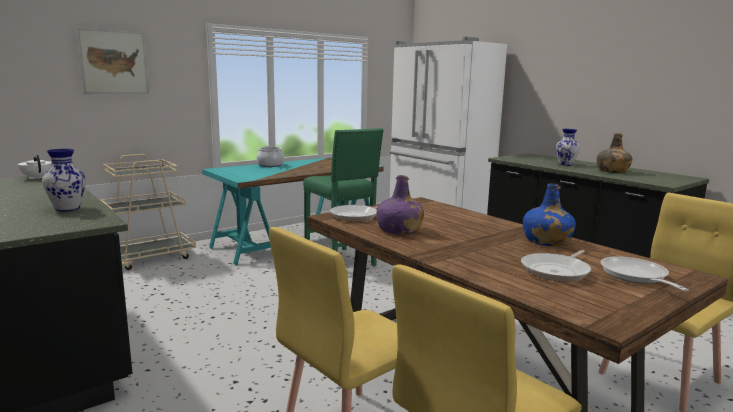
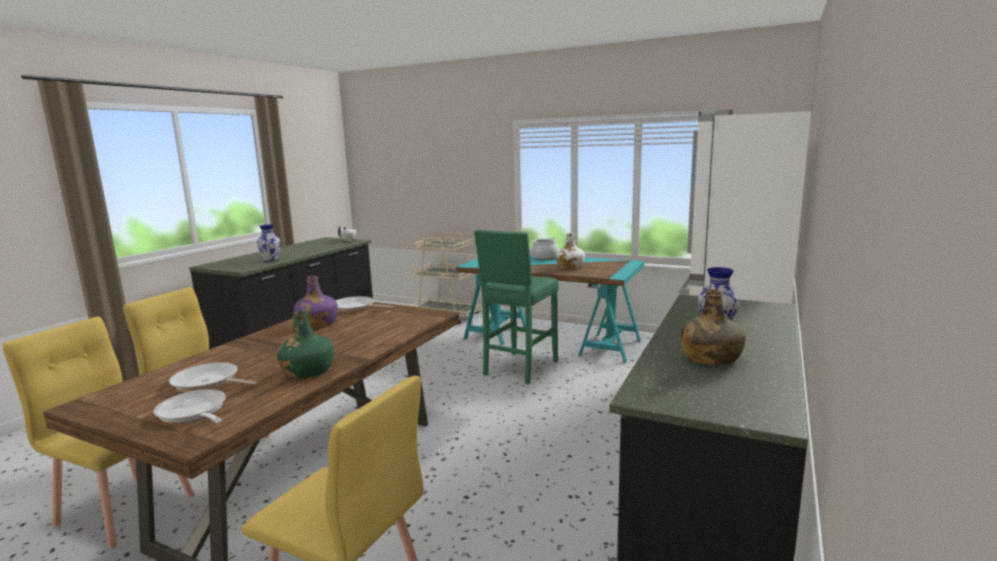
camera: 65 degrees right, 0 degrees up
picture [76,27,149,94] -> none
blue bottle [523,184,576,246] -> green bottle [277,311,334,378]
frying pan [600,256,689,291] -> frying pan turned 105 degrees counterclockwise [154,390,226,423]
none -> white bottle [556,233,585,269]

